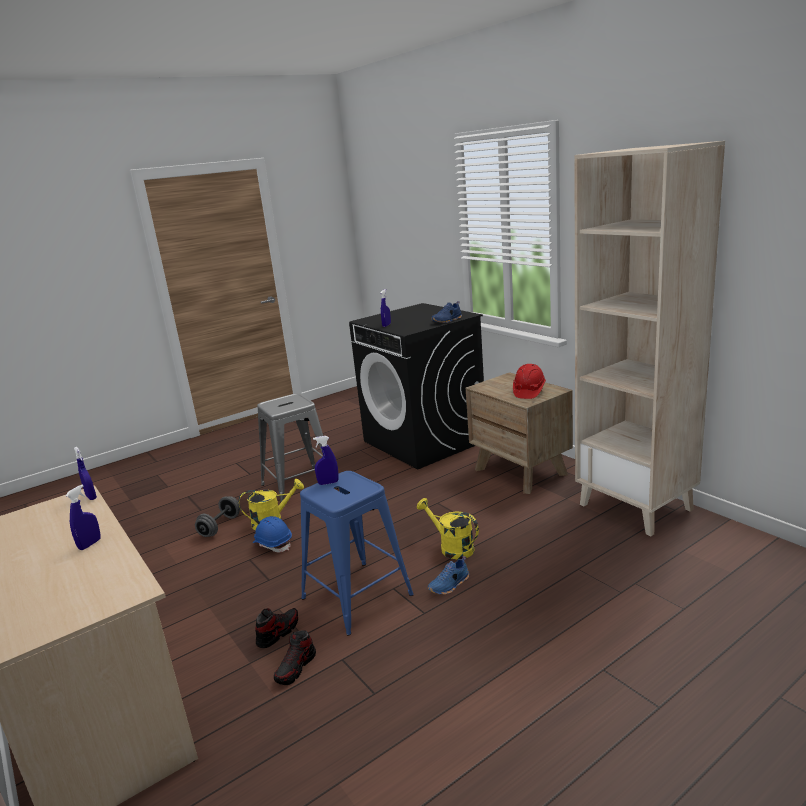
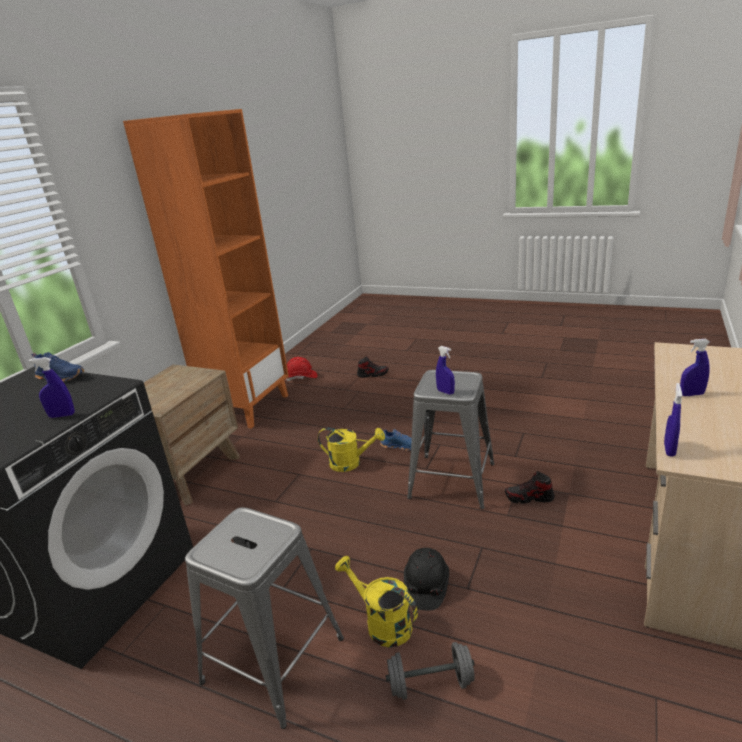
camera: 120 degrees left, 5 degrees up
blue hard hat [252,516,292,553] -> black hard hat [404,548,449,611]
shoe [274,630,316,685] -> shoe moved to [357,356,388,378]
blue stool [300,471,414,636] -> grey stool [407,370,495,509]
yellow watering can [417,498,479,559] -> yellow watering can turned 90 degrees counterclockwise [318,427,385,472]
red hard hat [513,364,546,399] -> red hard hat moved to [285,357,318,381]
beige bookcase [575,141,725,536] -> orange bookcase [123,109,289,429]

